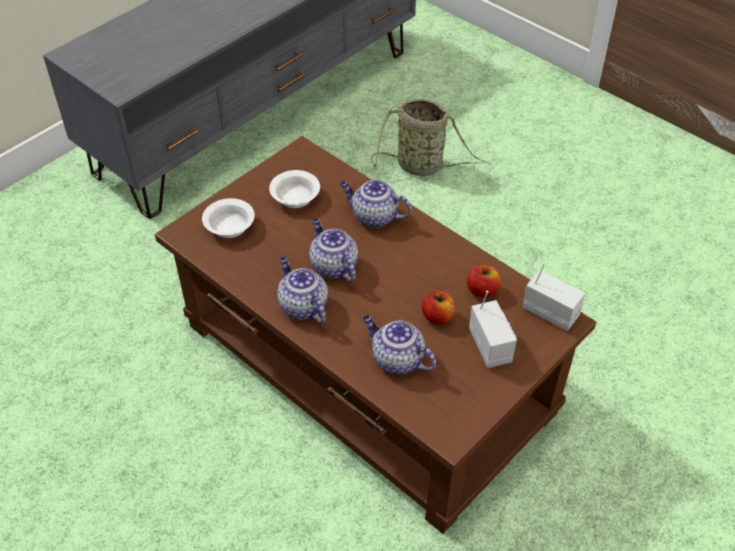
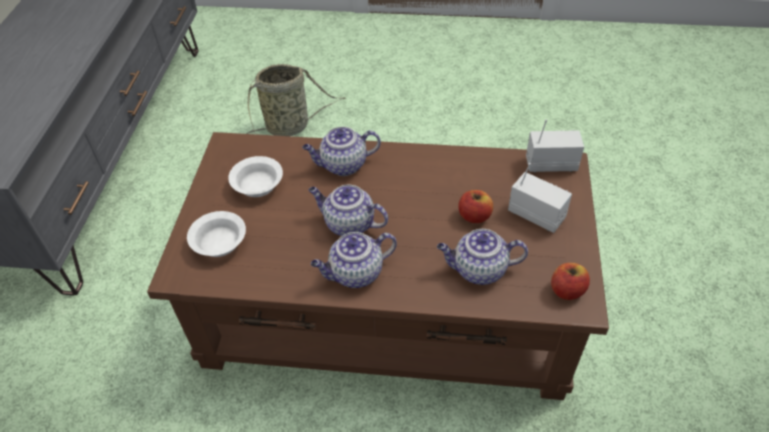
camera: 35 degrees left, 0 degrees up
teapot [277,257,328,323] -> teapot turned 45 degrees counterclockwise [311,232,397,288]
apple [467,265,501,298] -> apple moved to [551,263,590,300]

